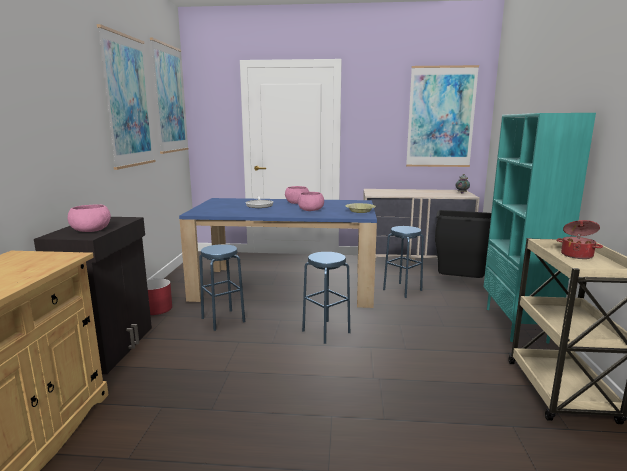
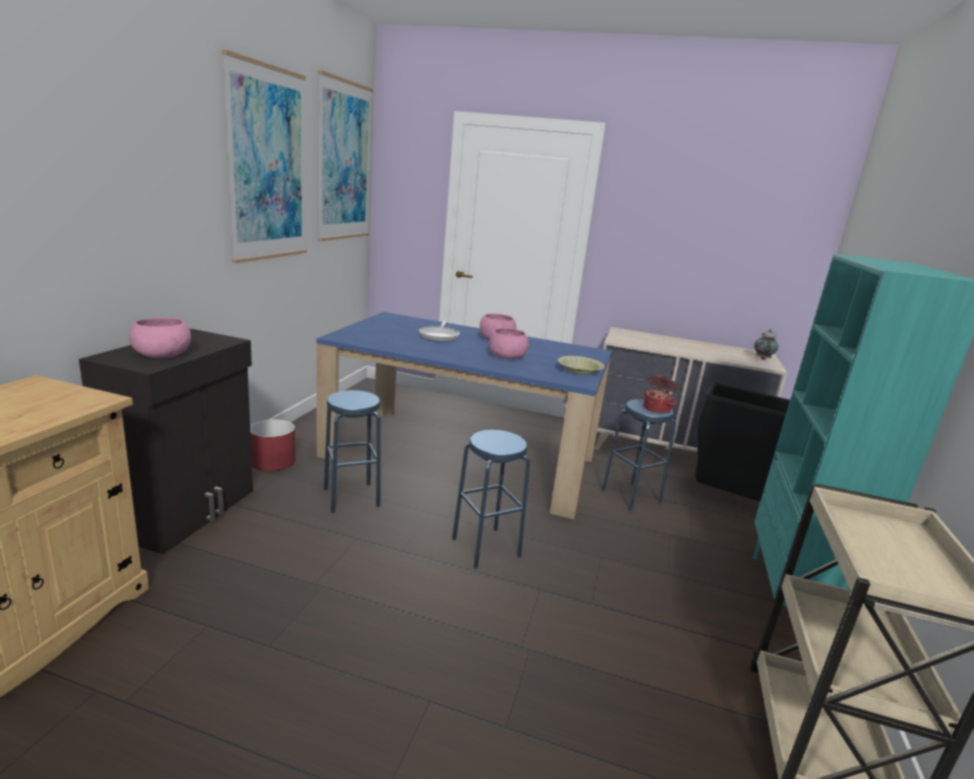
camera: 10 degrees right, 5 degrees up
picture [406,65,479,167] -> none
cooking pot [556,220,603,259] -> cooking pot moved to [643,375,679,414]

